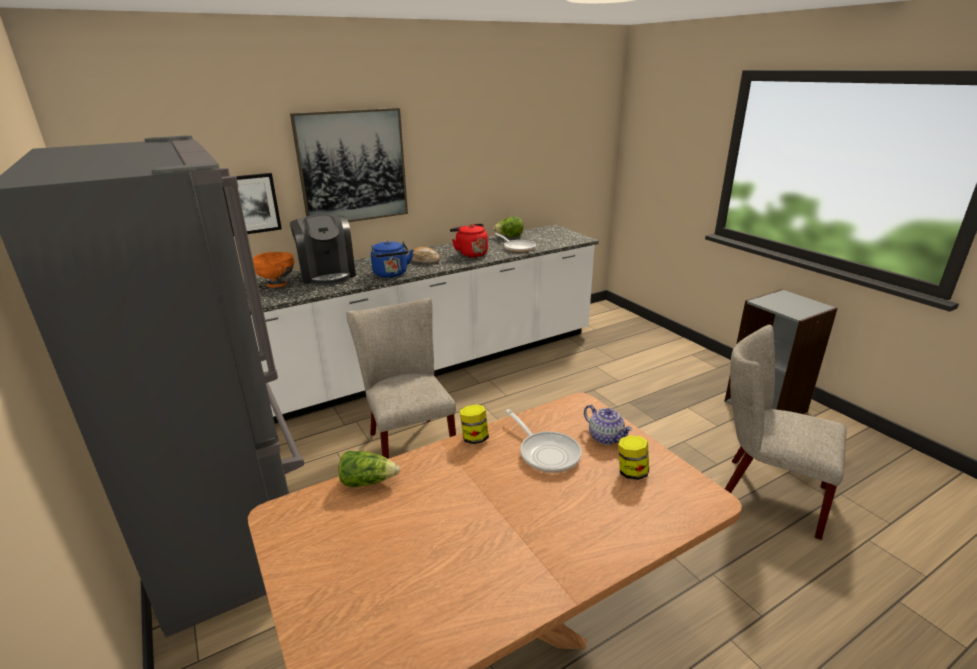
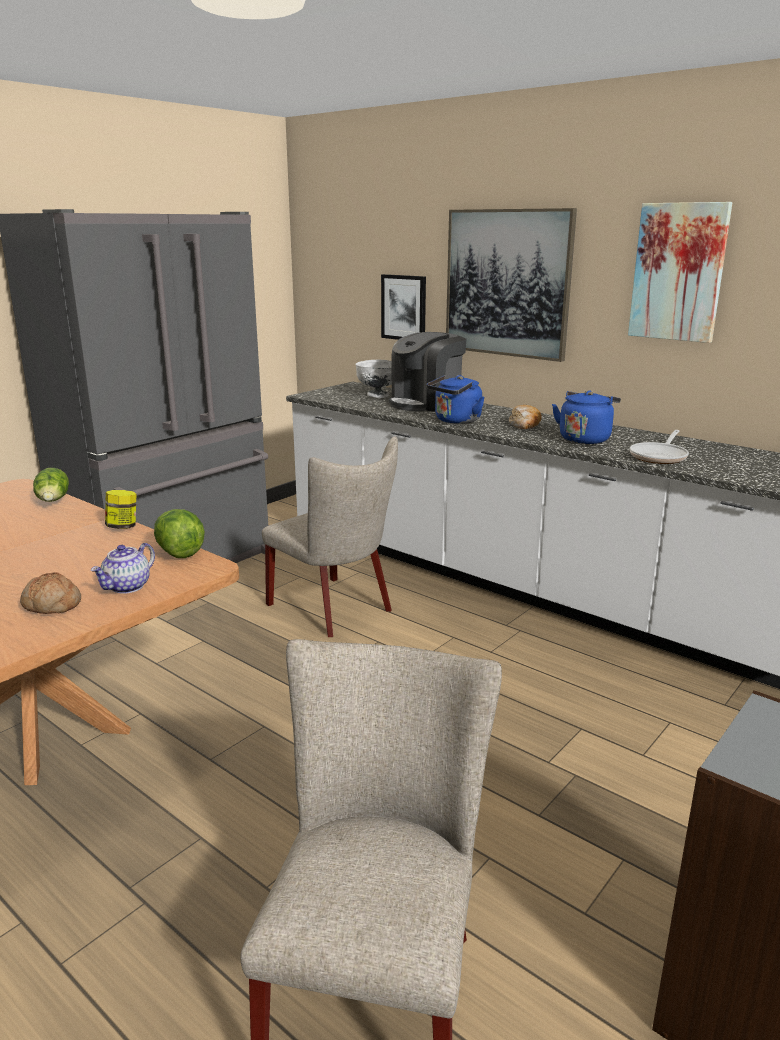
camera: 70 degrees right, 5 degrees down
orange bowl [252,252,294,288] -> white bowl [356,360,392,398]
beige chair [346,298,456,459] -> beige chair turned 90 degrees clockwise [262,436,398,637]
red kettle [450,224,488,258] -> blue kettle [552,391,621,444]
lettuce [493,217,523,237] -> lettuce moved to [154,509,205,558]
frying pan [506,409,582,473] -> none
jar [618,435,649,480] -> bread [20,572,81,614]
none -> picture [628,202,733,343]

